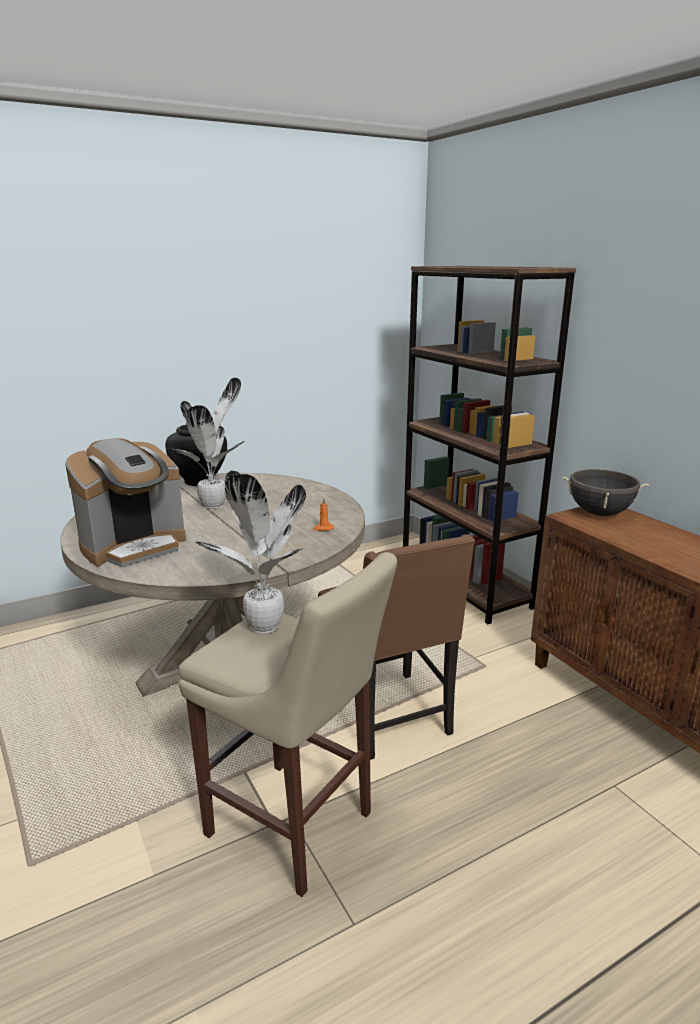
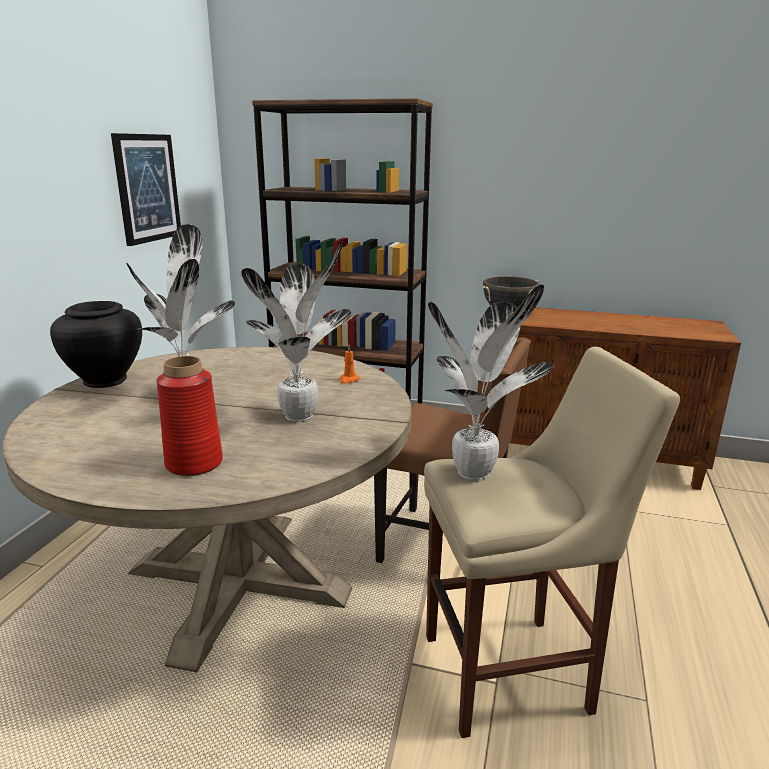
camera: 45 degrees left, 0 degrees up
coffee machine [65,438,186,567] -> red vase [156,356,223,476]
none -> picture [111,133,181,246]
none -> potted plant [241,241,351,422]

